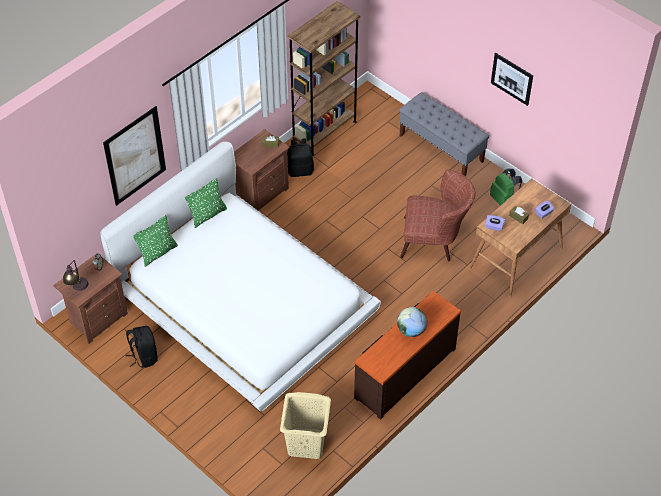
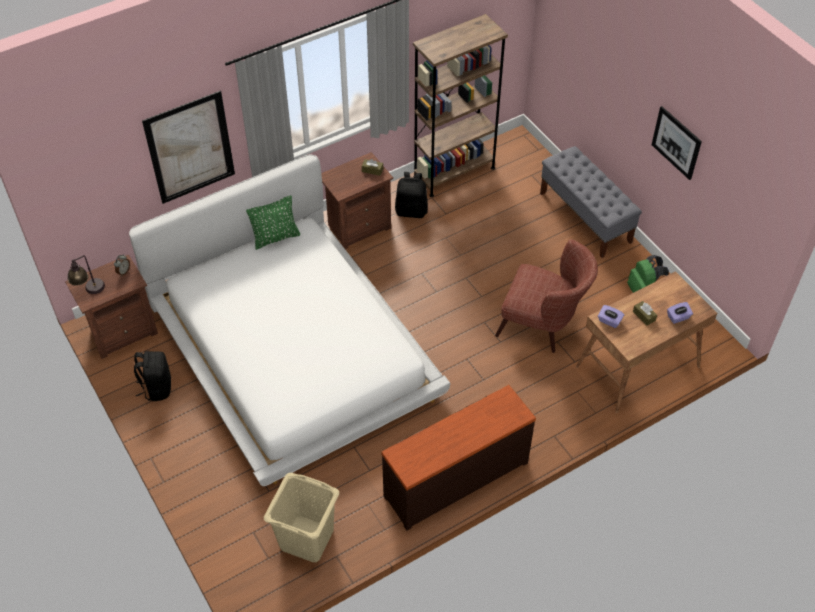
camera: 15 degrees right, 0 degrees up
green pillow [133,215,178,267] -> none
globe [397,307,427,337] -> none

